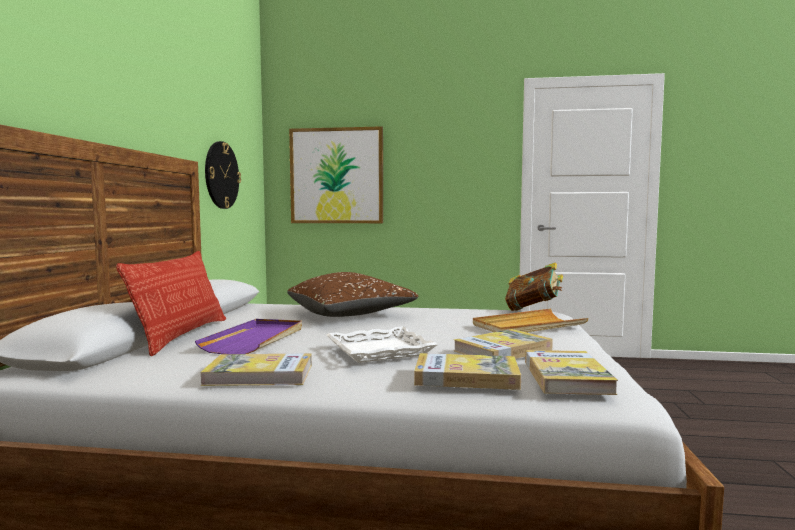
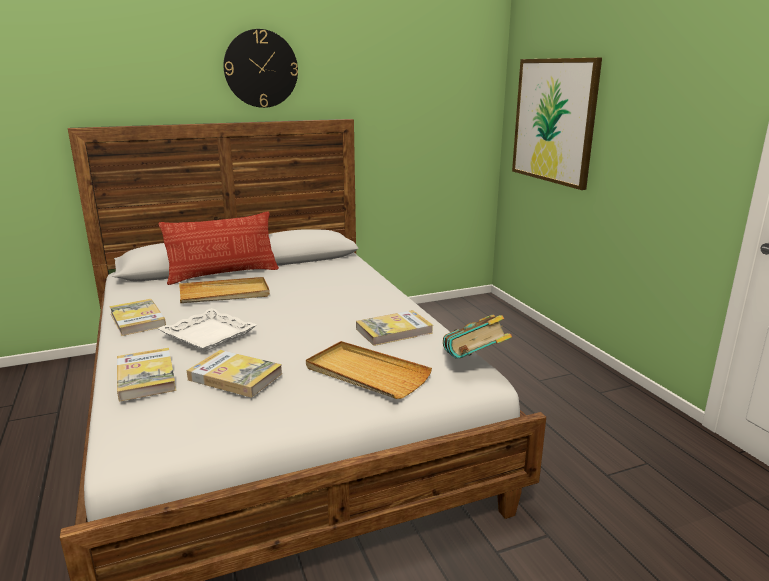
camera: 60 degrees right, 15 degrees up
purple tray [195,319,302,354] -> beige tray [179,277,270,303]
wall clock [205,141,241,209] -> wall clock moved to [224,29,298,108]
brown pillow [287,272,418,317] -> none
book [525,350,618,395] -> book moved to [356,310,433,346]

